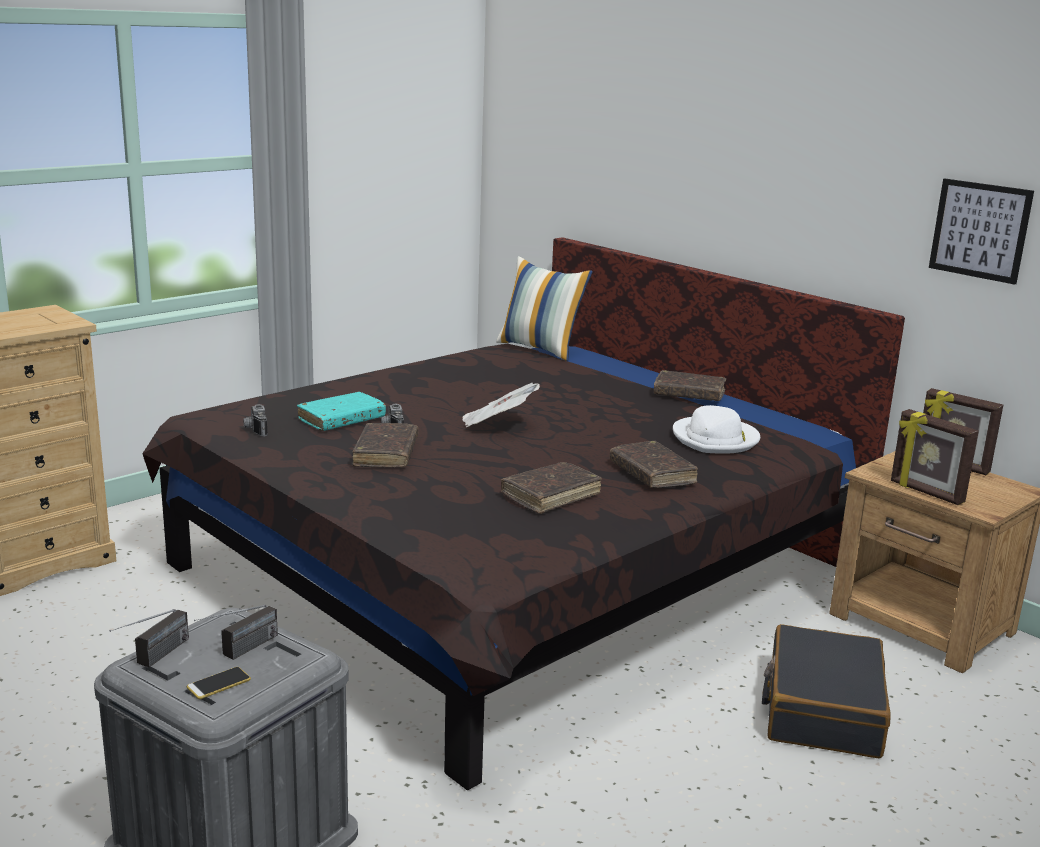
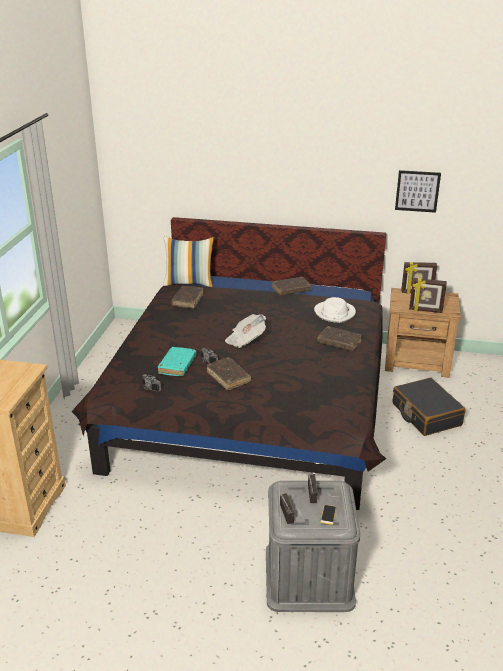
camera: 35 degrees left, 10 degrees up
brown book [501,462,602,514] -> brown book moved to [171,286,203,309]

